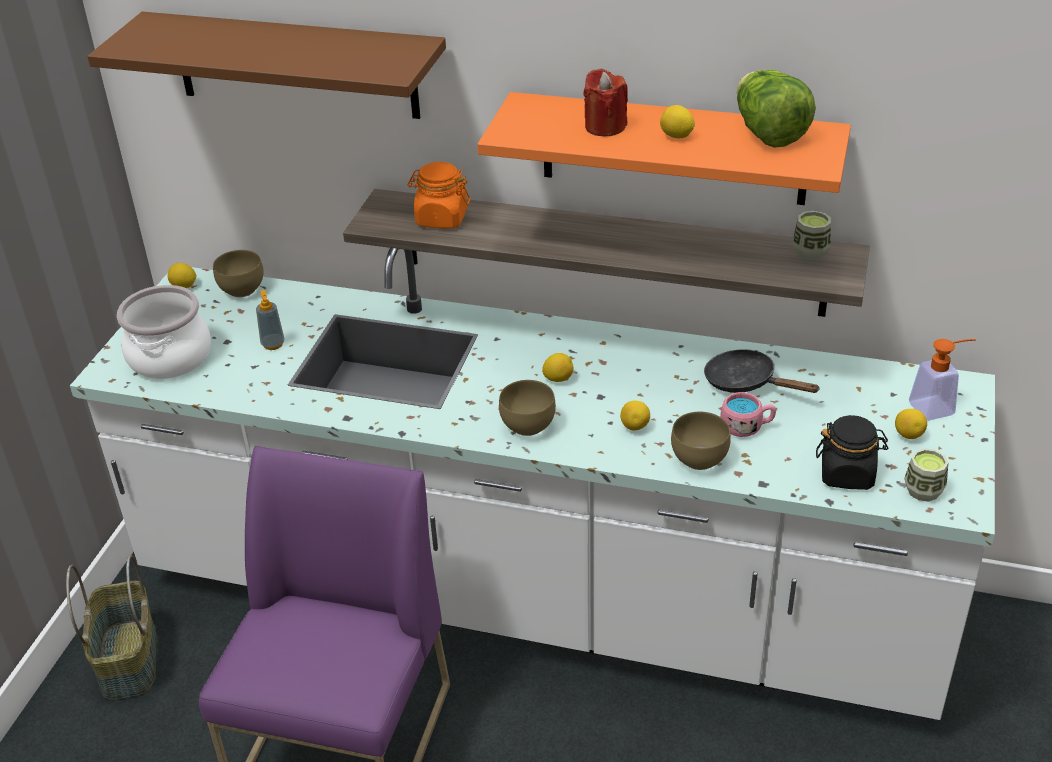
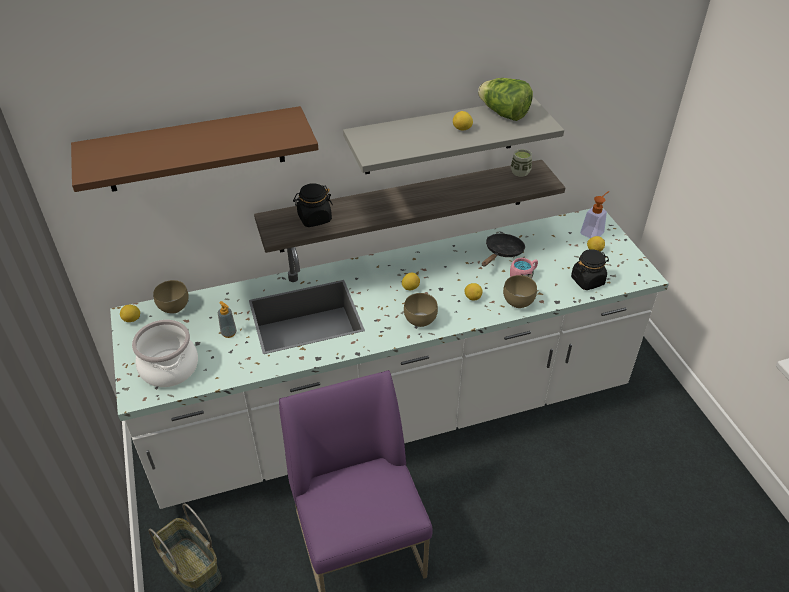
camera: 35 degrees left, 5 degrees up
orange jar [407,162,470,228] -> black jar [293,183,333,227]
orange shelf [477,92,851,205] -> grey shelf [343,97,564,174]
red candle [584,69,628,136] -> none
black frying pan [704,349,820,393] -> black frying pan turned 120 degrees clockwise [482,234,525,267]
cup [904,448,948,502] -> none

